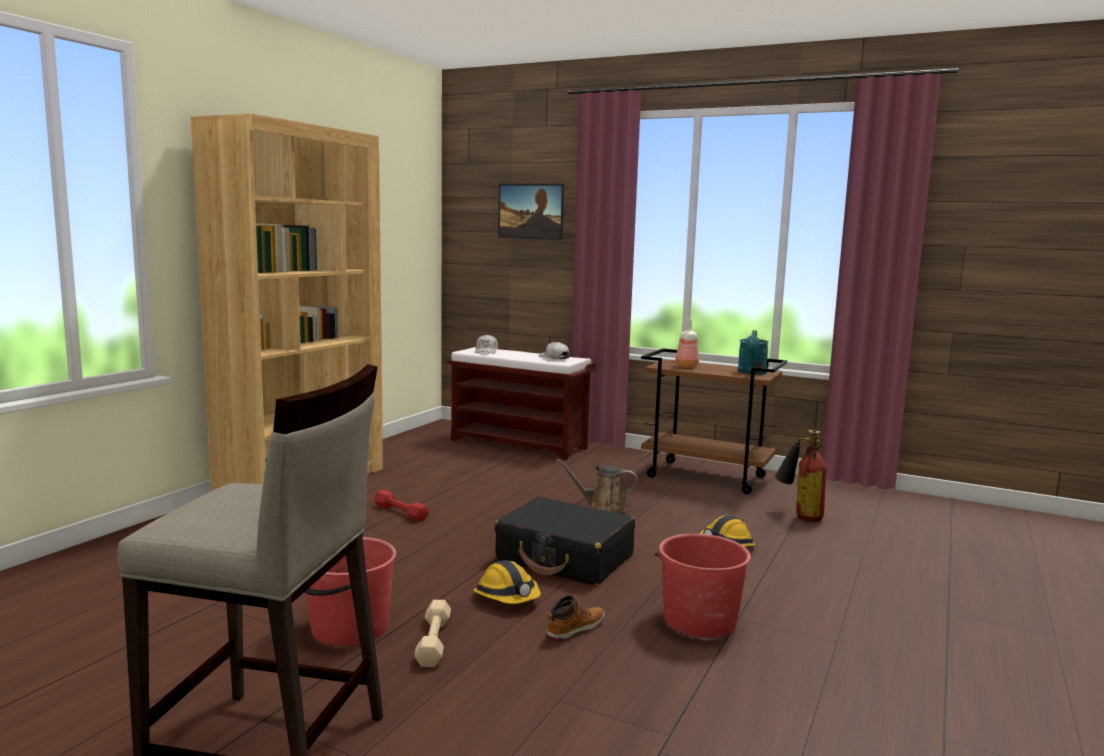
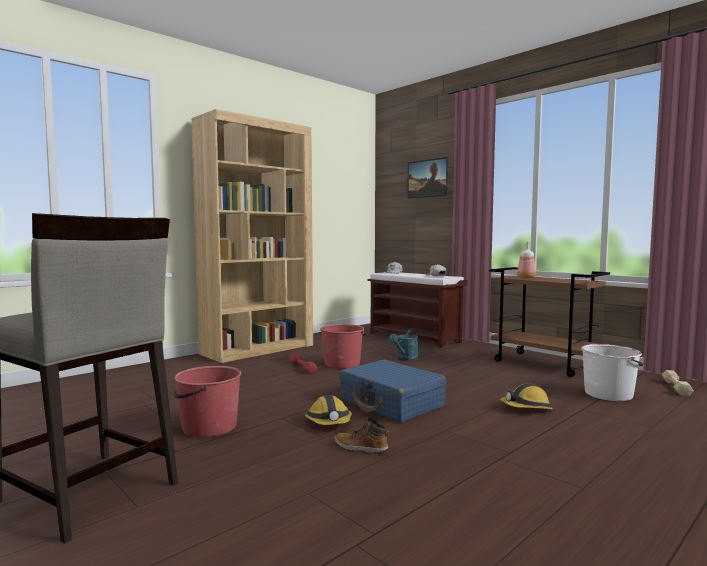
camera: 20 degrees right, 5 degrees down
beige dumbbell [414,600,451,667] -> beige dumbbell moved to [662,370,694,396]
black suitcase [495,496,635,586] -> blue suitcase [339,359,446,423]
boot [546,595,605,642] -> boot turned 135 degrees counterclockwise [335,418,389,454]
brown watering can [557,459,637,513] -> none
red bucket [655,534,752,638] -> red bucket moved to [320,324,366,369]
turquoise watering can [738,330,769,375] -> turquoise watering can moved to [389,328,418,361]
fire extinguisher [775,429,827,522] -> white bucket [581,344,643,401]

